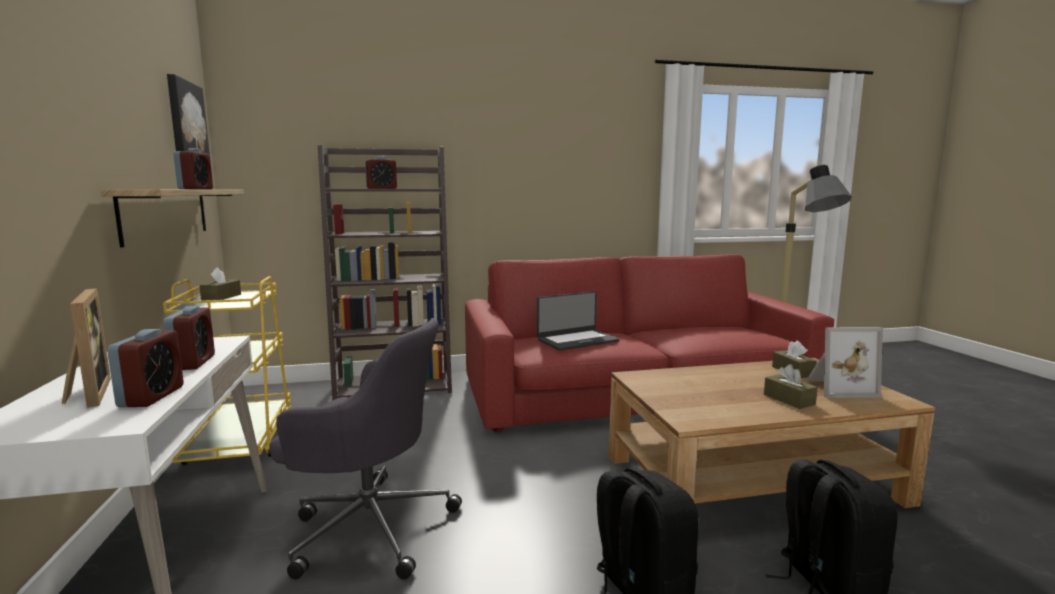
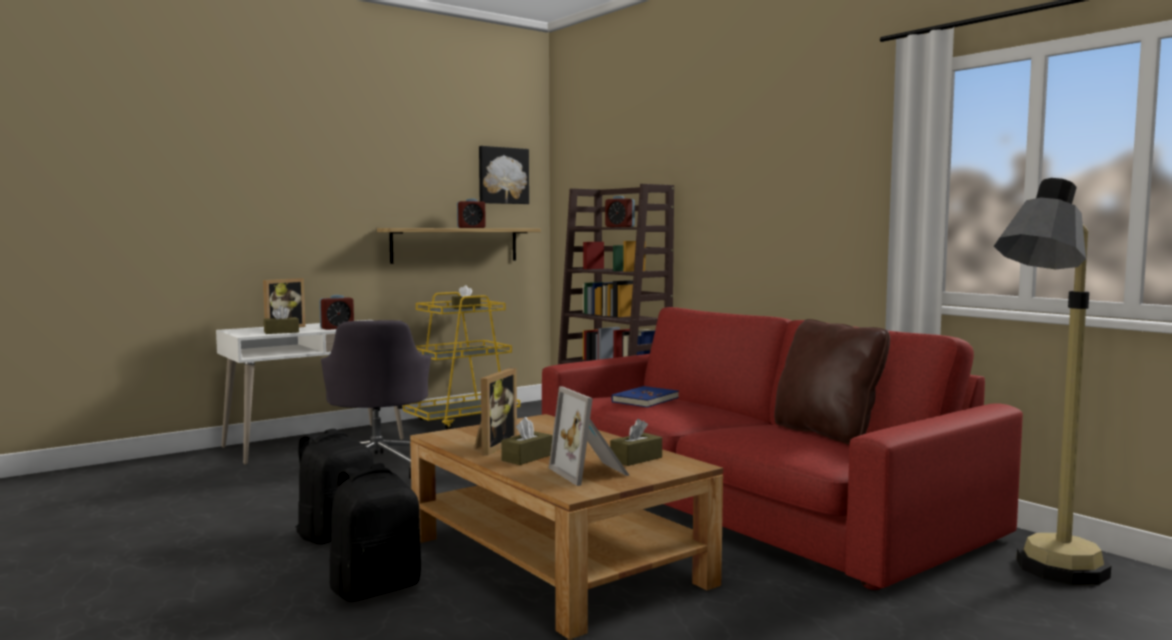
camera: 65 degrees right, 5 degrees down
alarm clock [107,329,184,407] -> brown tissue box [264,306,299,334]
laptop [537,291,619,351] -> blue book [611,386,679,407]
none -> picture frame [474,368,517,455]
none -> brown pillow [774,319,890,445]

